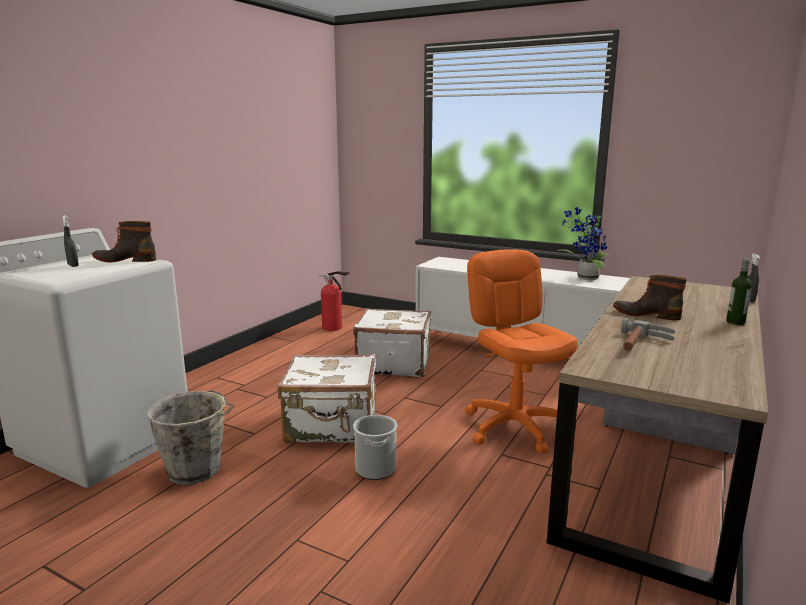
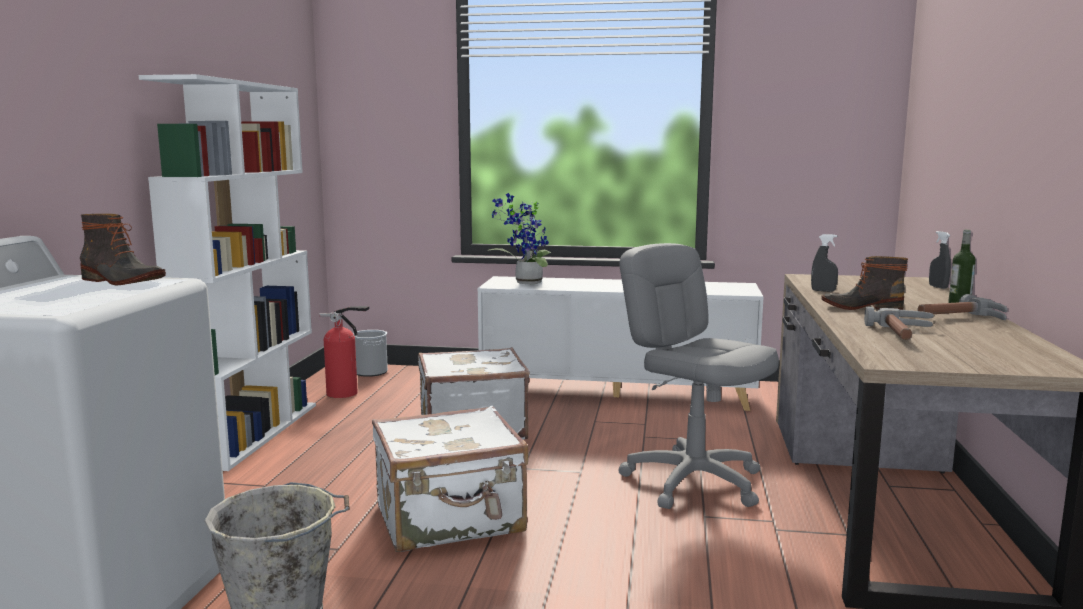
camera: 20 degrees left, 5 degrees down
grey spray bottle [62,216,79,267] -> grey spray bottle moved to [811,234,838,292]
boot [92,221,157,263] -> boot turned 135 degrees counterclockwise [80,214,166,285]
bucket [353,415,397,480] -> bucket moved to [353,330,388,377]
orange office chair [465,249,578,454] -> grey office chair [618,243,779,509]
potted plant [556,207,609,280] -> potted plant moved to [487,193,551,284]
none -> white bookcase [139,74,316,471]
none -> hammer [918,294,1007,320]

